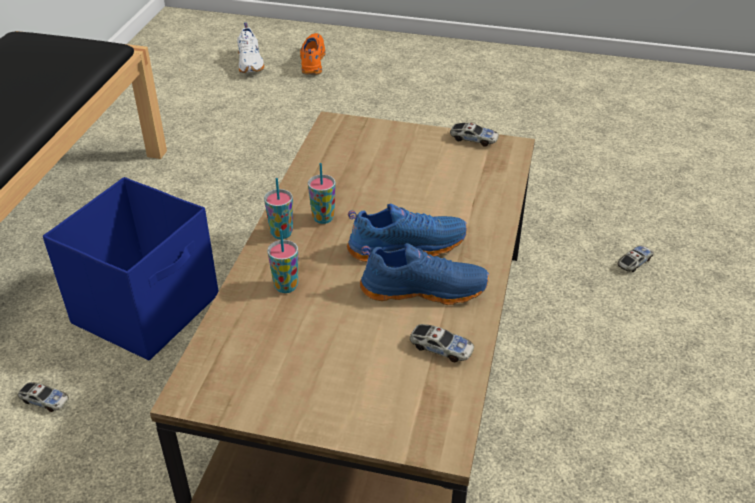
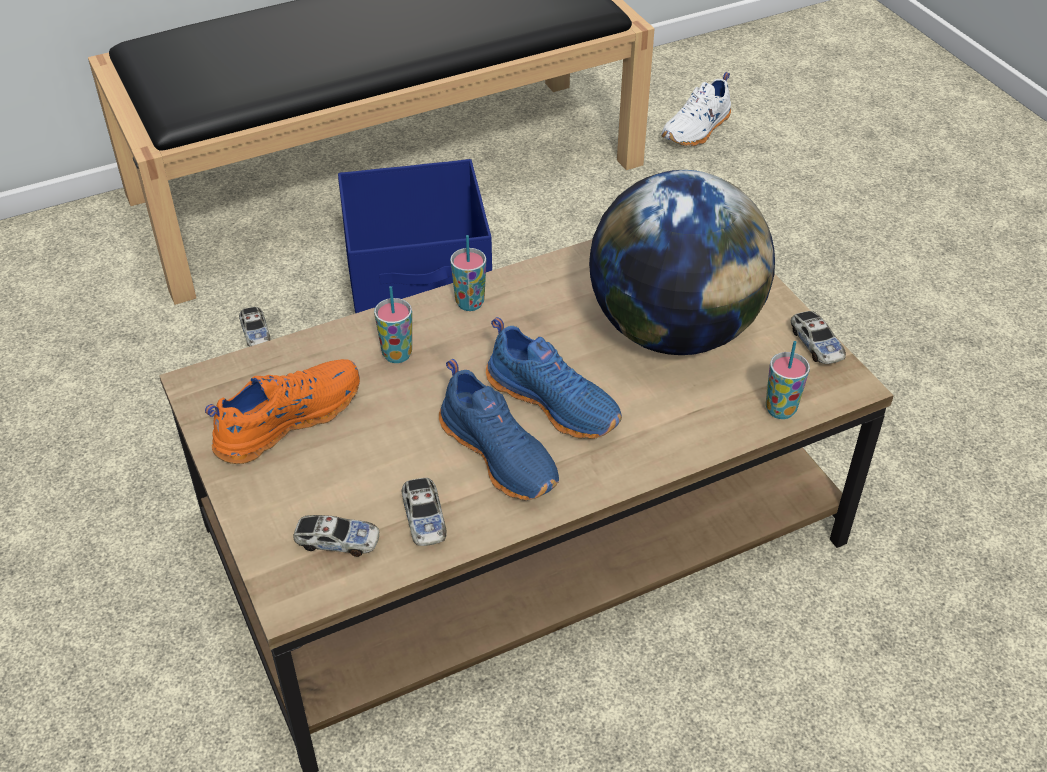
camera: 50 degrees right, 5 degrees up
white shoe [237,23,264,73] -> white shoe moved to [661,72,731,146]
orange shoe [300,33,326,75] -> orange shoe moved to [205,359,360,464]
cup [308,163,336,224] -> cup moved to [766,341,810,419]
toy car [618,245,654,272] -> toy car moved to [293,515,380,557]
none -> globe [589,170,775,355]

